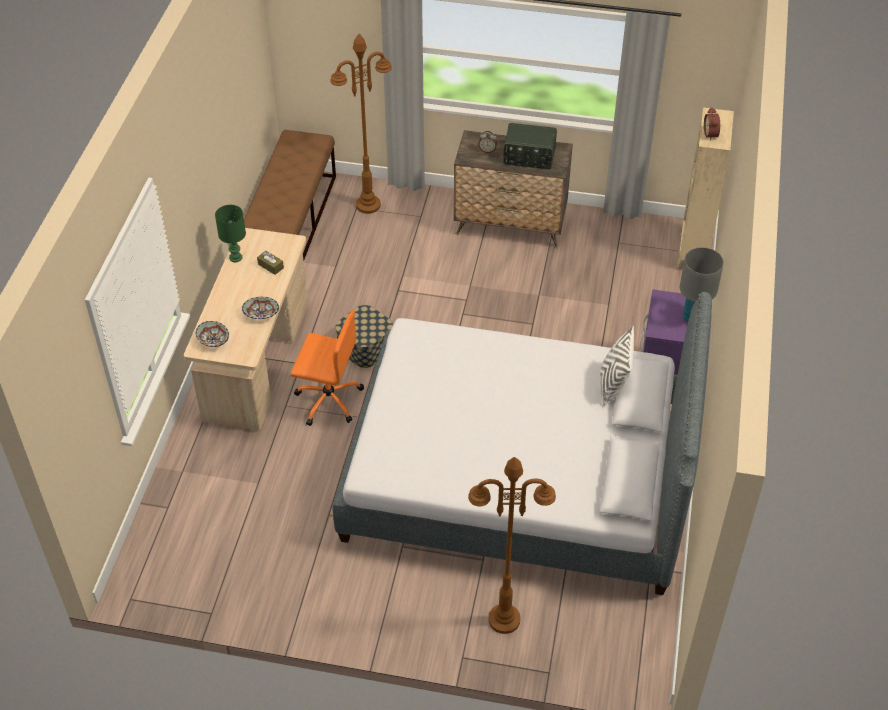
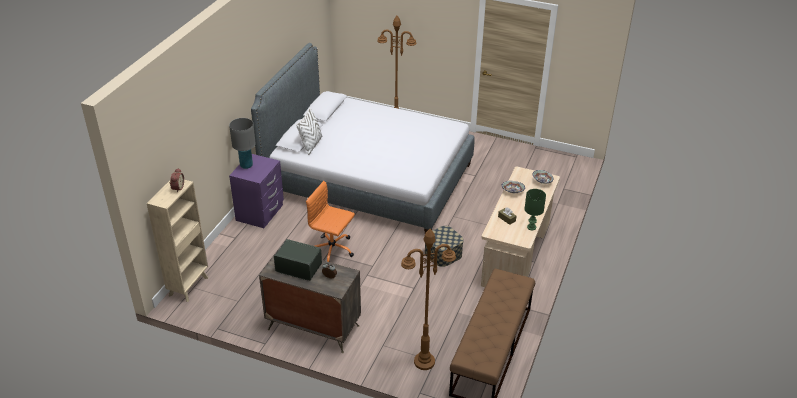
camera: 170 degrees left, 10 degrees down
orange office chair [291,310,364,426] -> orange office chair moved to [306,181,355,262]

